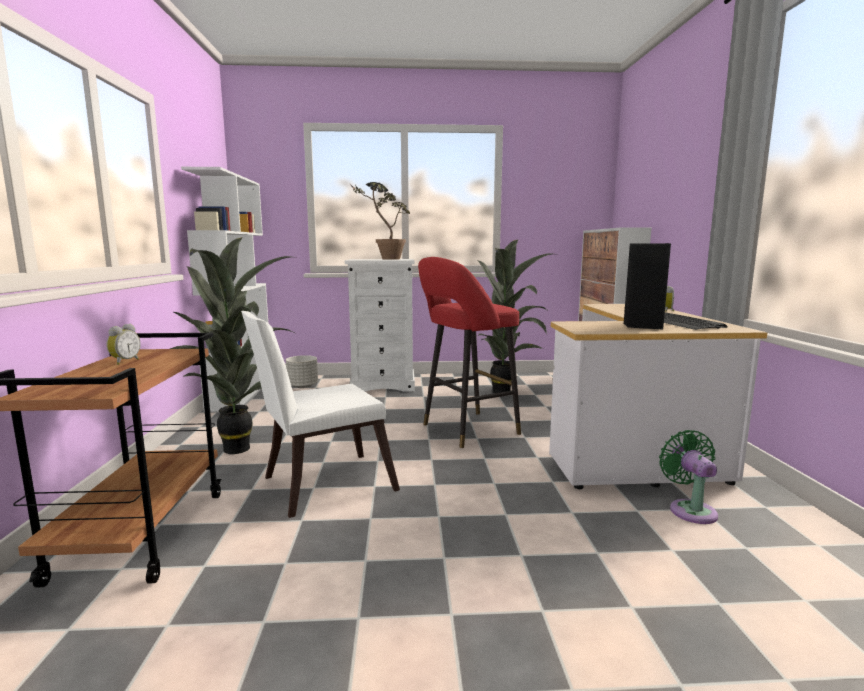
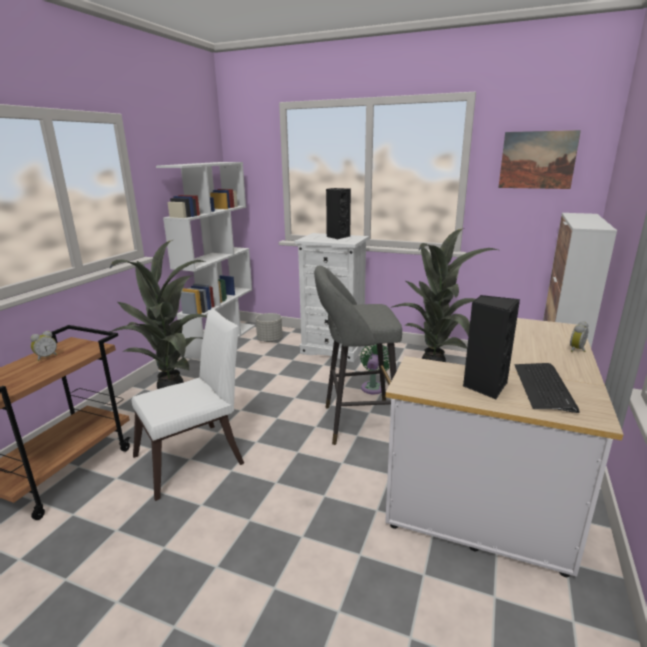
camera: 25 degrees right, 10 degrees up
white chair [241,311,400,518] -> white chair turned 150 degrees clockwise [131,309,244,501]
potted plant [350,182,410,260] -> black speaker [326,188,351,239]
red stool [418,257,521,448] -> grey stool [314,266,402,445]
green fan [659,430,718,524] -> green fan moved to [360,344,390,394]
none -> picture [498,130,581,189]

